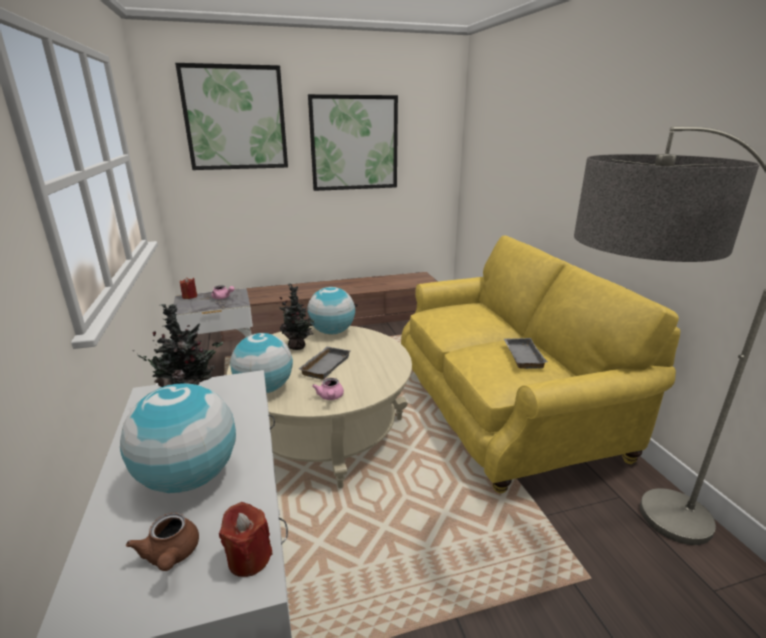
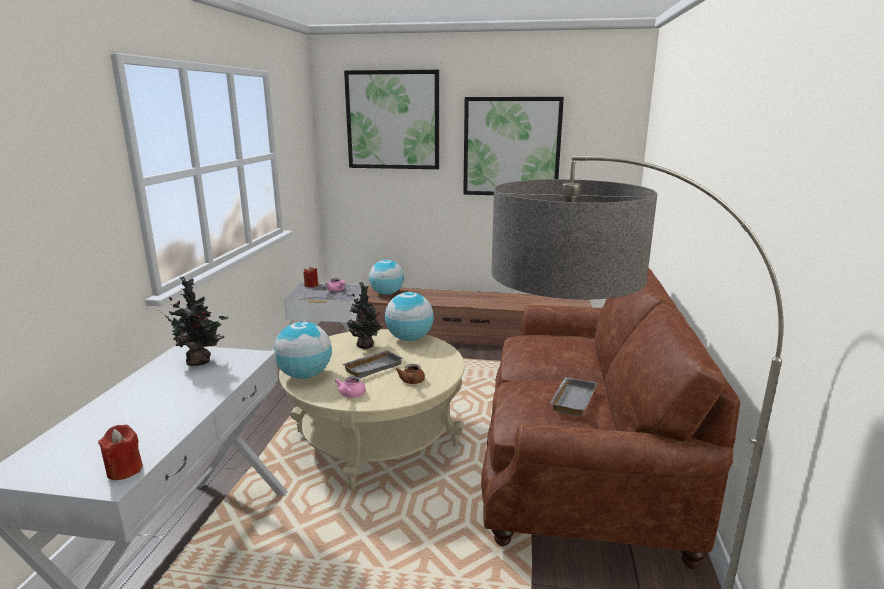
camera: 25 degrees right, 5 degrees down
globe [120,383,236,493] -> globe moved to [369,260,404,295]
brown teapot [126,513,199,571] -> brown teapot moved to [395,364,425,384]
yellow sofa [401,236,680,493] -> brown sofa [481,268,740,569]

